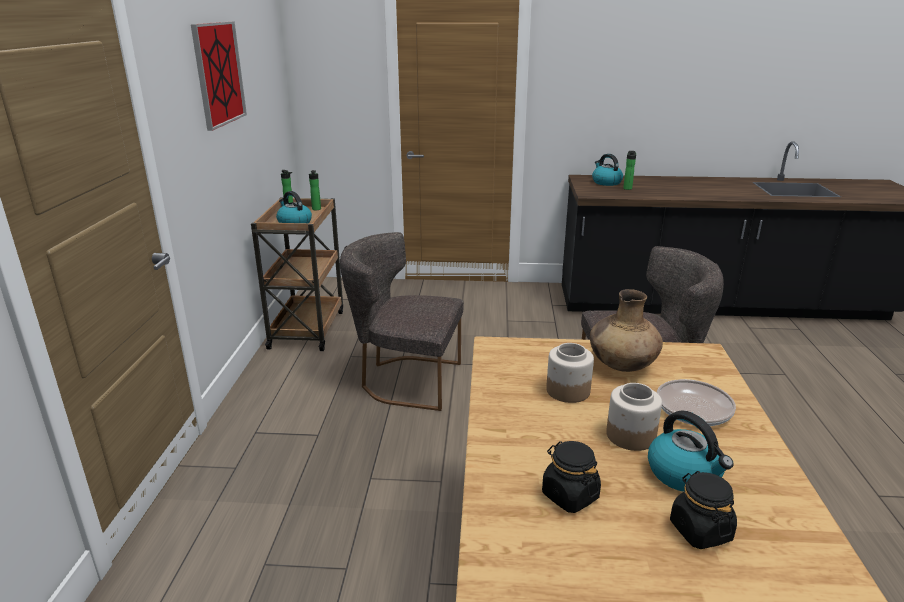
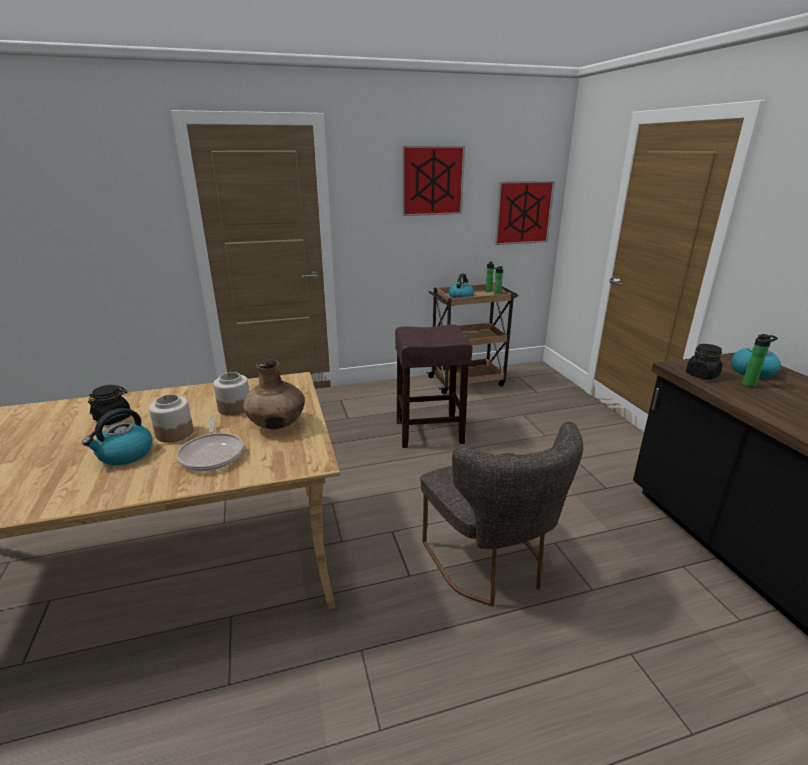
camera: 70 degrees right, 0 degrees up
grey chair [340,232,464,411] -> brown stool [395,325,472,448]
black jar [670,471,737,549] -> black jar moved to [686,344,723,380]
none -> picture [495,181,555,245]

